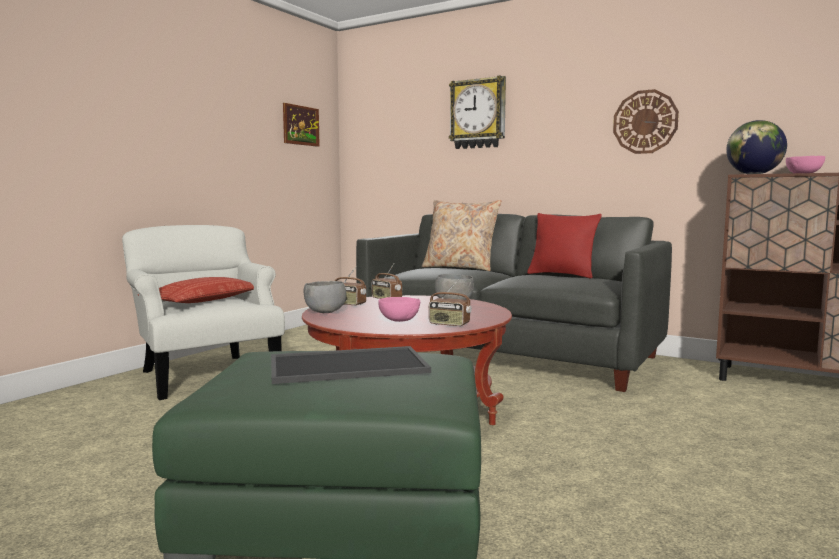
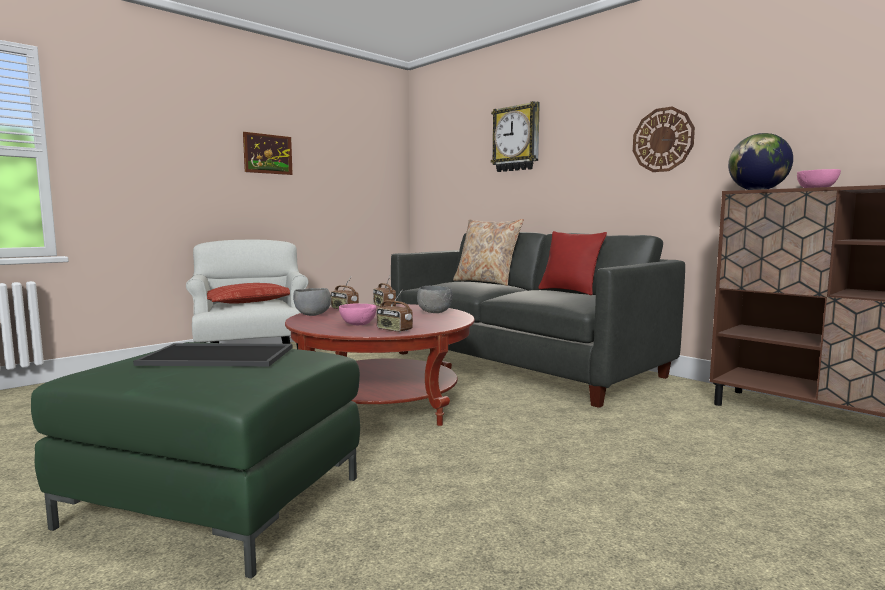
camera: 15 degrees right, 0 degrees up
picture [283,103,320,147] -> picture moved to [243,132,293,175]

